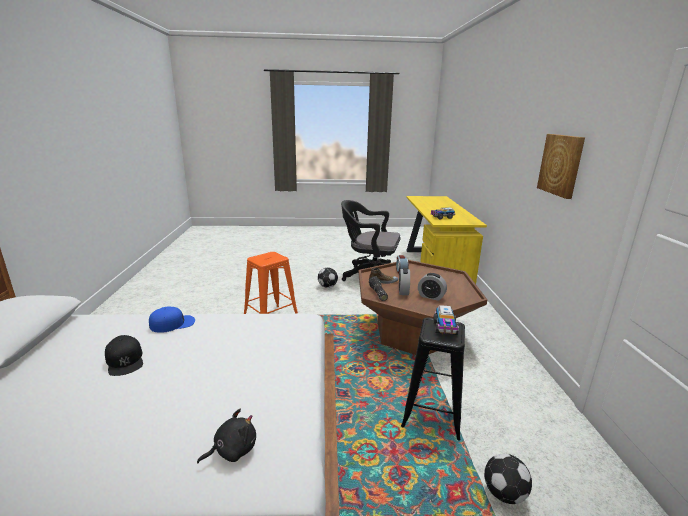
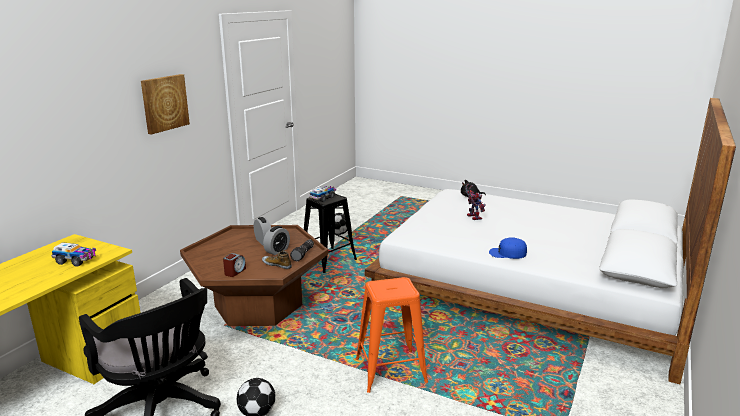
camera: 150 degrees left, 0 degrees up
black cap [105,335,143,376] -> none
none -> toy robot [466,184,486,220]

